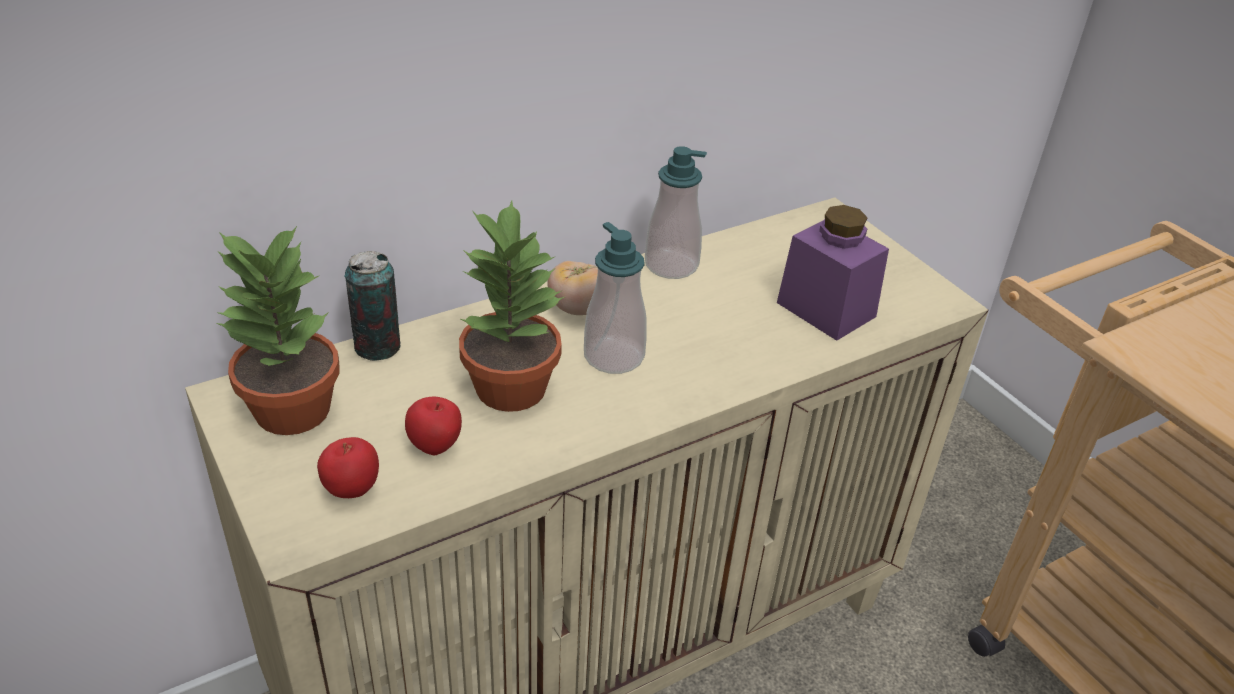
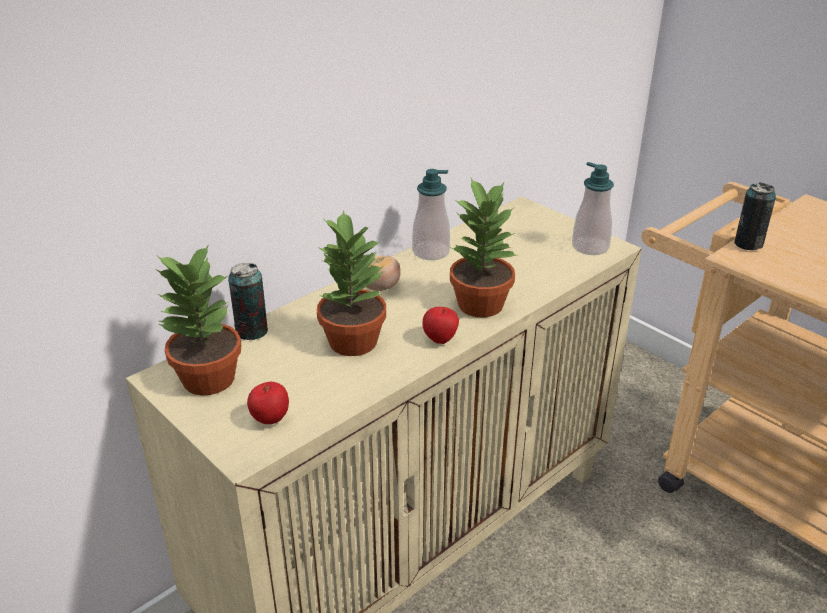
camera: 10 degrees left, 5 degrees down
apple [405,396,462,455] -> apple moved to [423,307,459,344]
soap dispenser [584,222,647,374] -> soap dispenser moved to [572,162,614,255]
purple jar [777,205,889,341] -> none
none -> potted plant [450,178,516,317]
none -> can [734,183,776,250]

